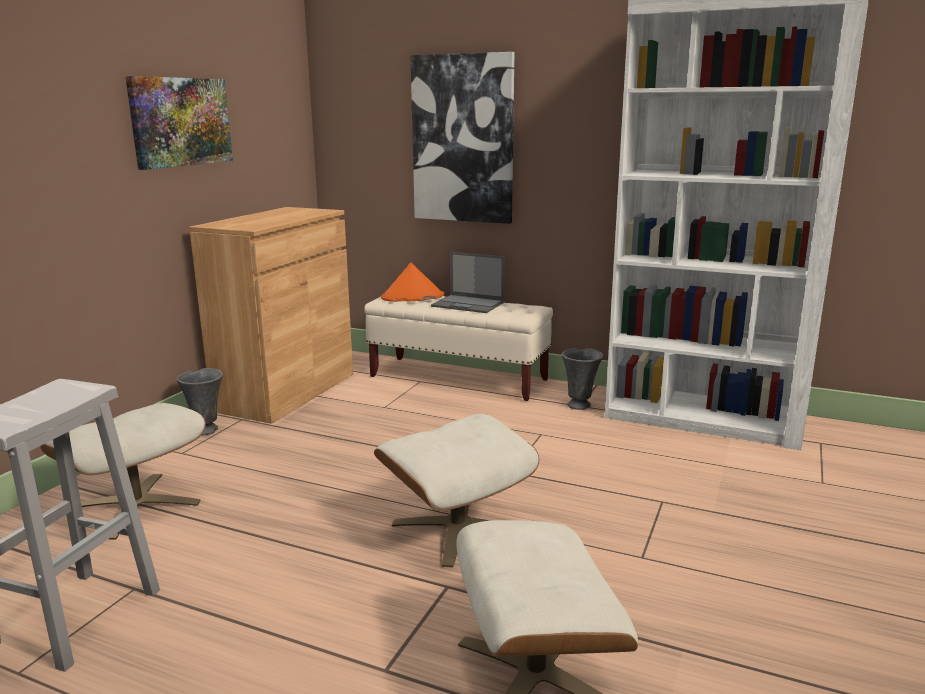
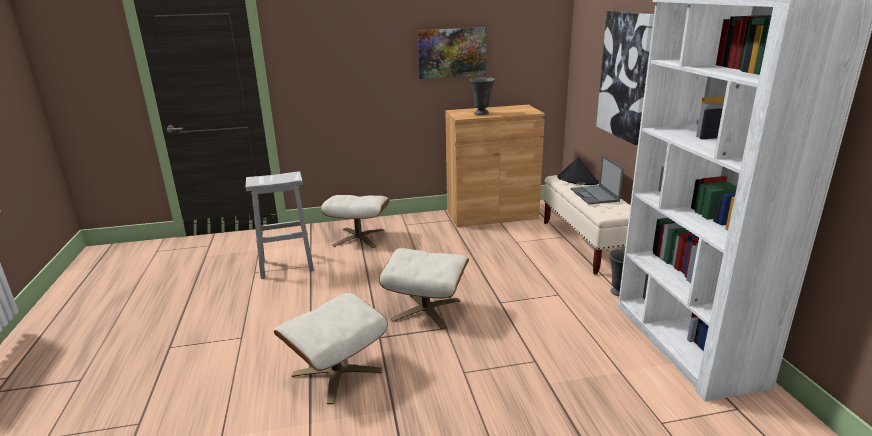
camera: 55 degrees right, 5 degrees up
grey vase [176,368,223,436] -> grey vase moved to [470,77,495,115]
orange hat [381,262,444,302] -> black hat [557,157,599,185]

